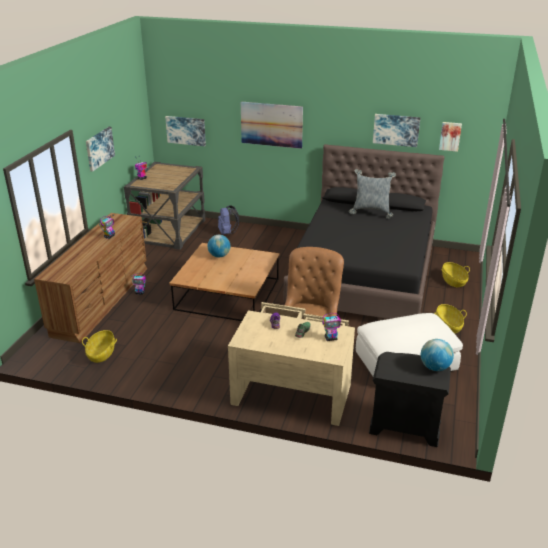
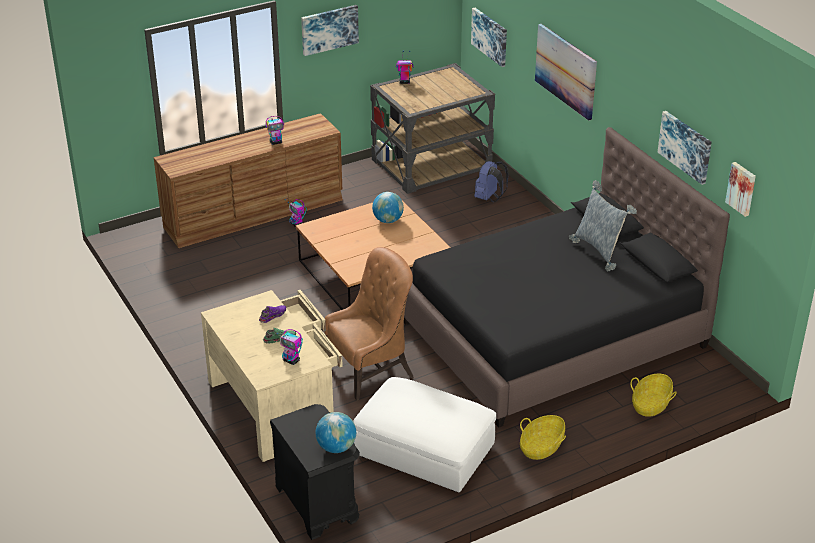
camera: 45 degrees right, 5 degrees up
basket [82,330,117,363] -> none

